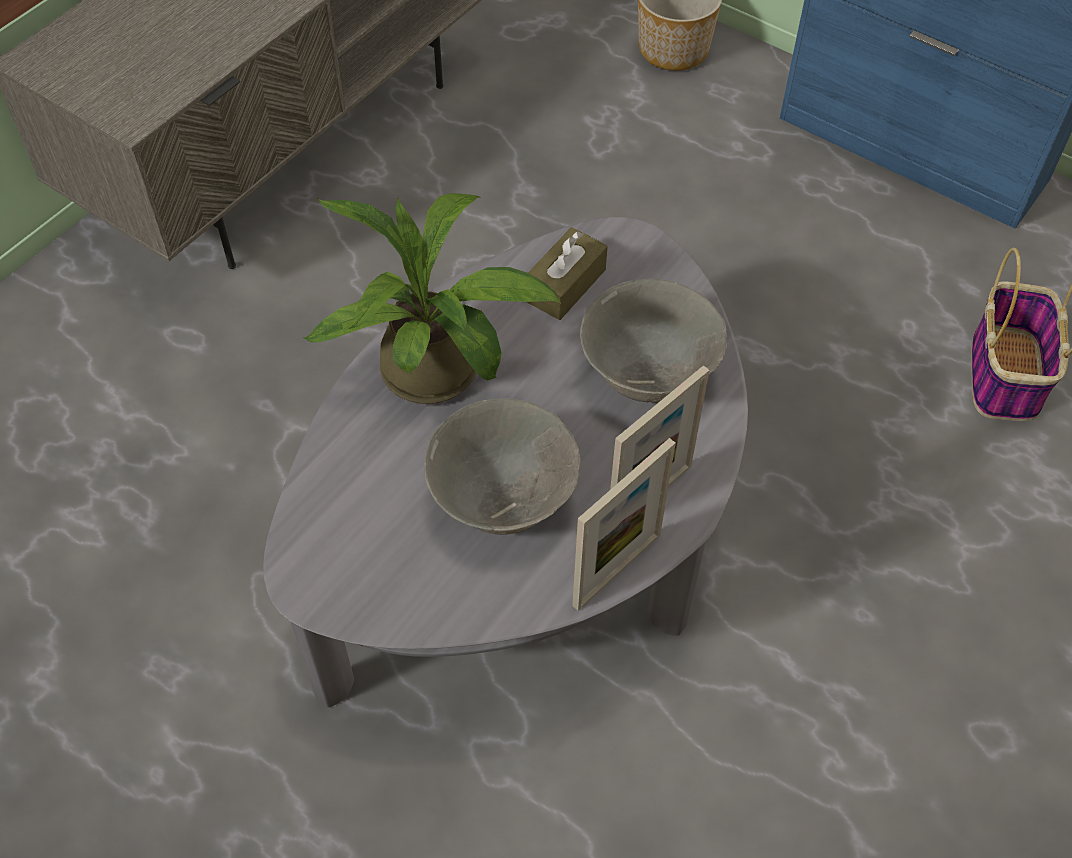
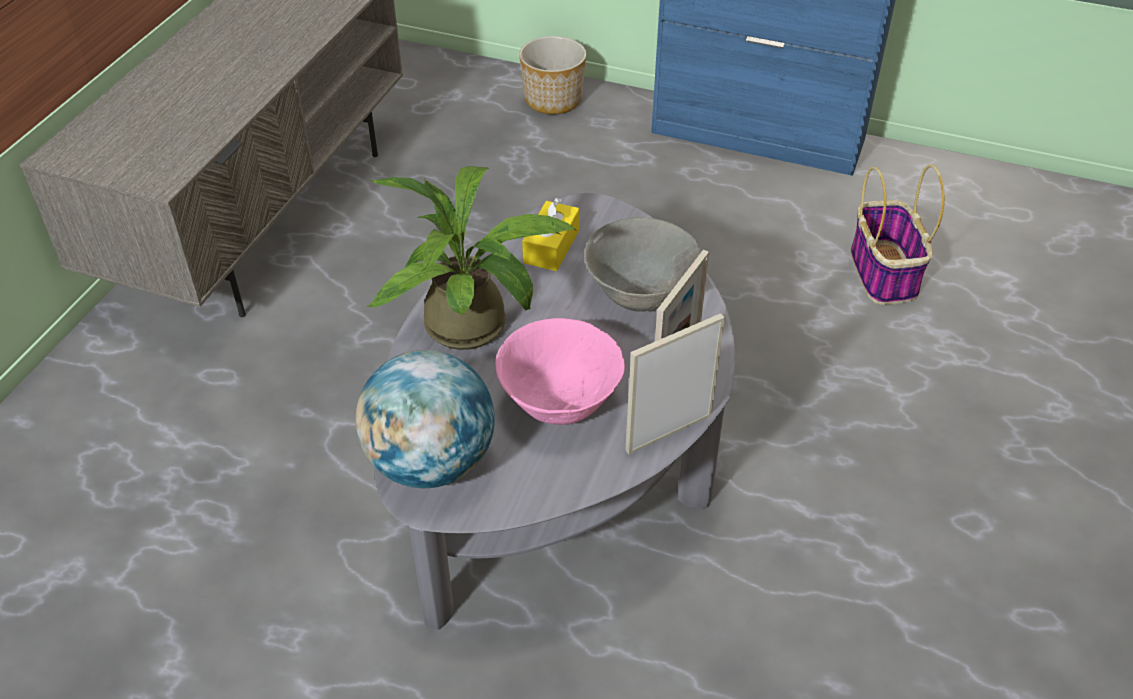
camera: 15 degrees left, 10 degrees down
grey bowl [424,398,581,535] -> pink bowl [495,318,625,425]
brown tissue box [527,227,608,320] -> yellow tissue box [522,198,579,271]
picture frame [572,438,676,611] -> picture frame turned 150 degrees counterclockwise [625,313,725,455]
none -> globe [355,350,495,488]

